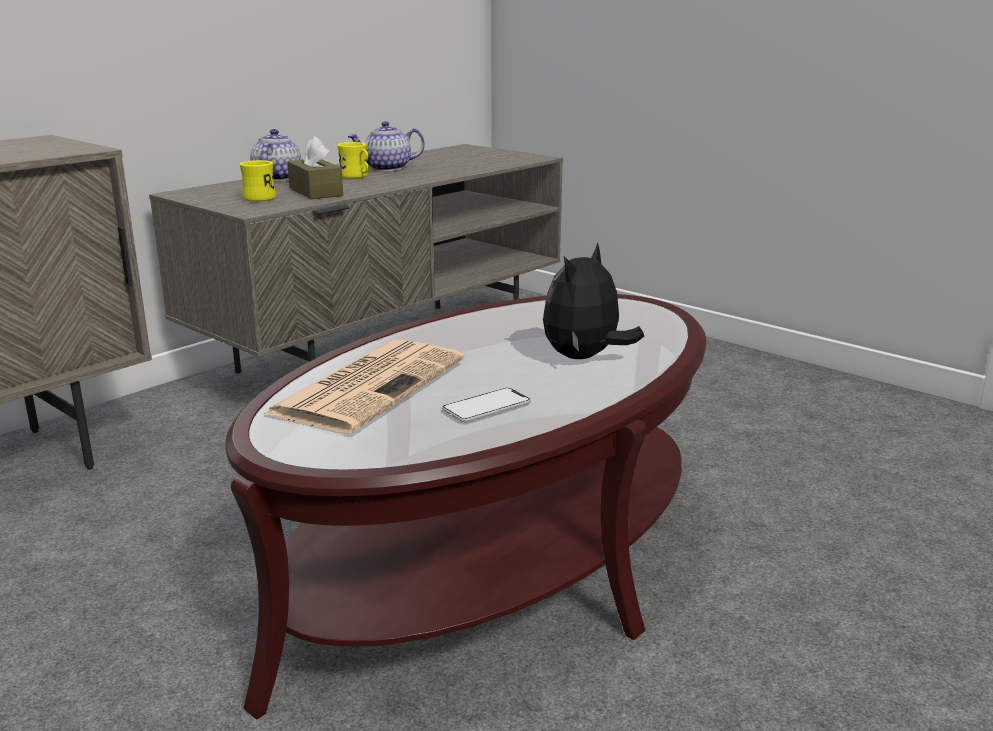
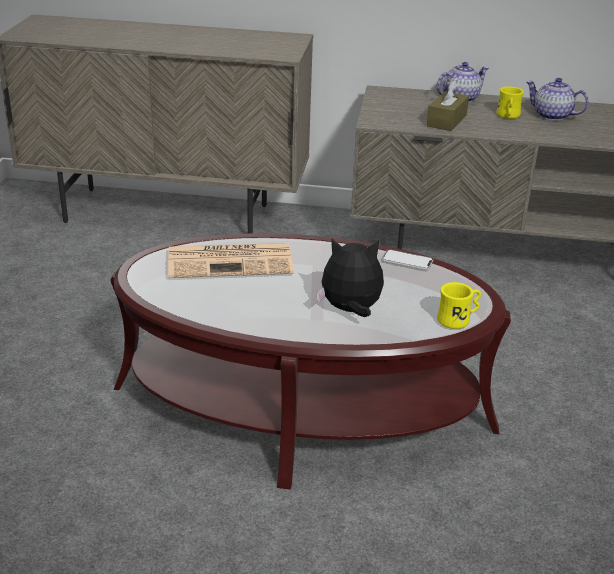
camera: 55 degrees right, 10 degrees up
yellow mug [240,160,276,202] -> yellow mug moved to [437,282,481,329]
phone [442,388,531,422] -> phone moved to [382,249,433,270]

